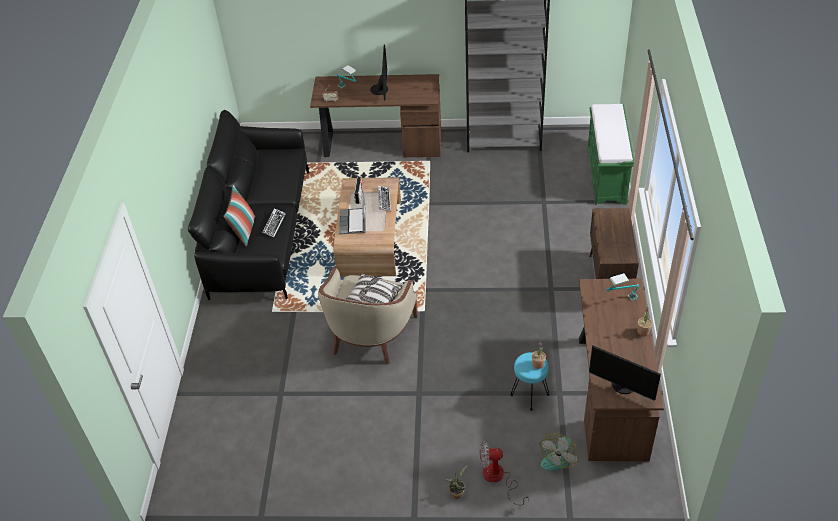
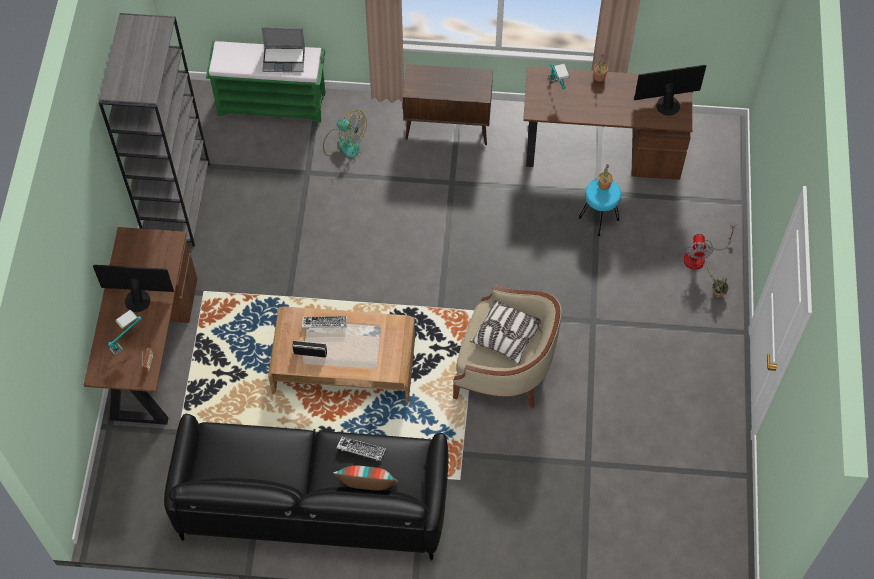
camera: 90 degrees left, 15 degrees up
laptop [339,189,366,234] -> laptop moved to [261,28,305,72]
fan [539,433,579,471] -> fan moved to [323,110,367,158]
monitor [589,345,661,401] -> monitor turned 135 degrees counterclockwise [634,65,707,116]

